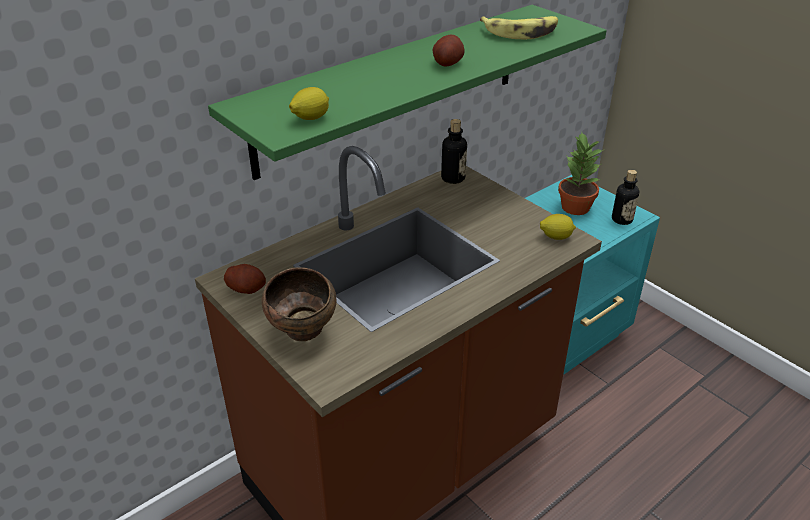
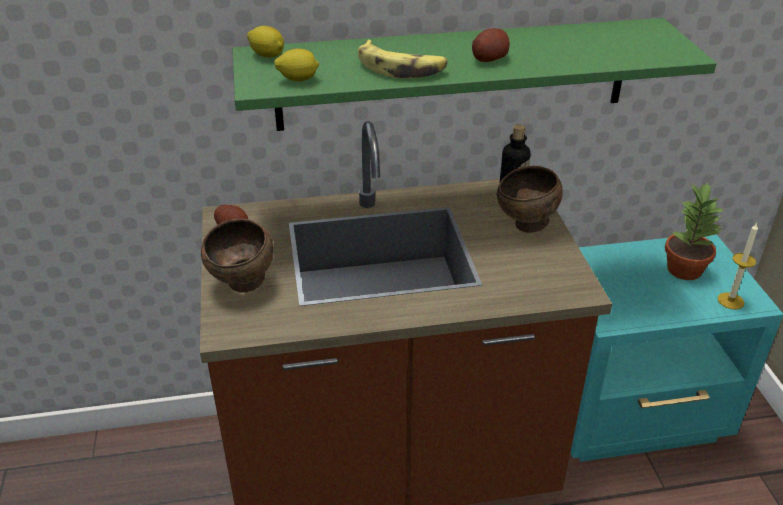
camera: 30 degrees right, 0 degrees up
banana [480,16,558,39] -> banana moved to [358,39,448,79]
lemon [540,214,576,240] -> lemon moved to [247,26,284,58]
bottle [612,170,640,225] -> candle [718,223,758,309]
none -> brown bowl [497,166,563,233]

